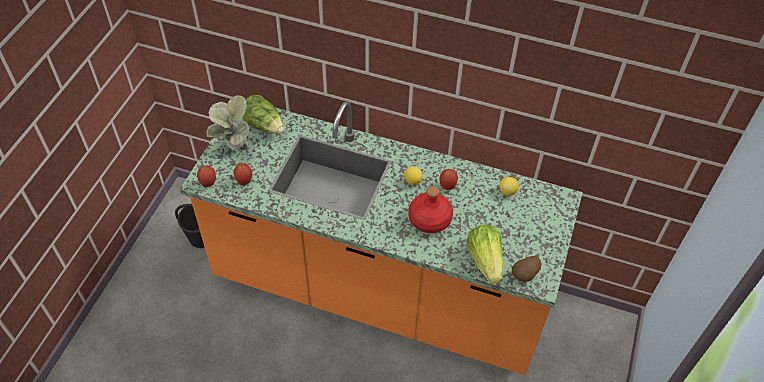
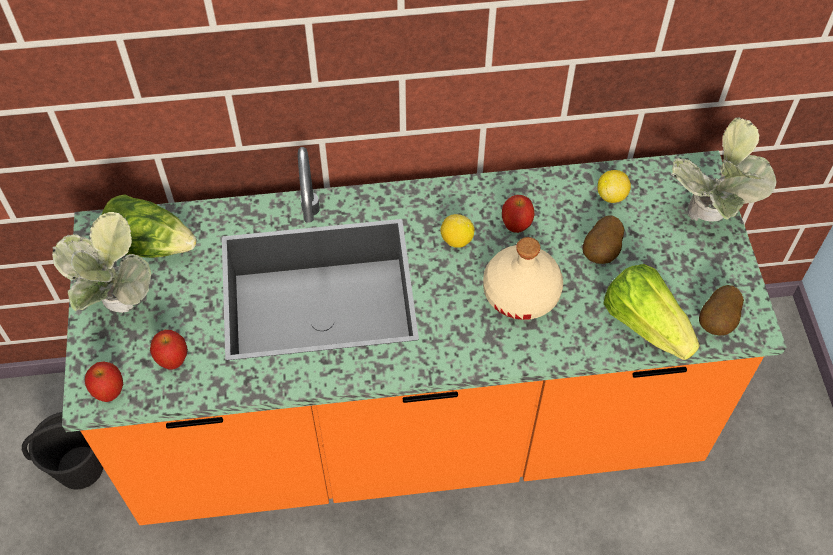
camera: 25 degrees left, 5 degrees up
red bottle [409,186,453,233] -> beige bottle [483,237,563,320]
none -> potato [583,215,624,264]
none -> potted plant [671,117,777,221]

